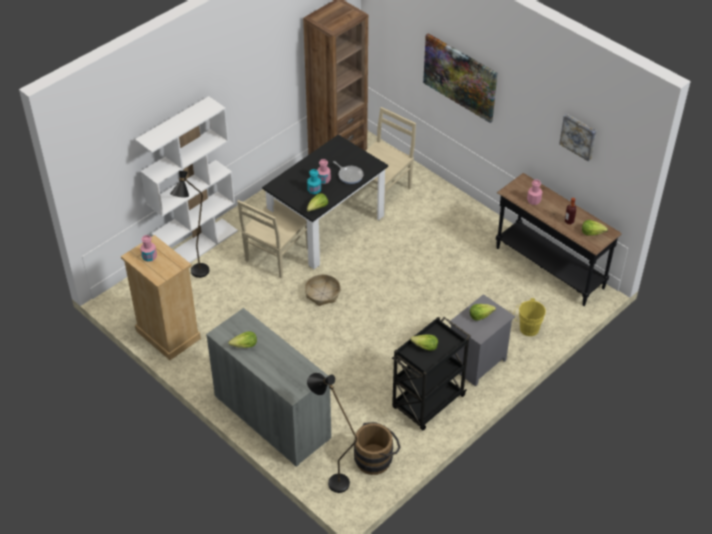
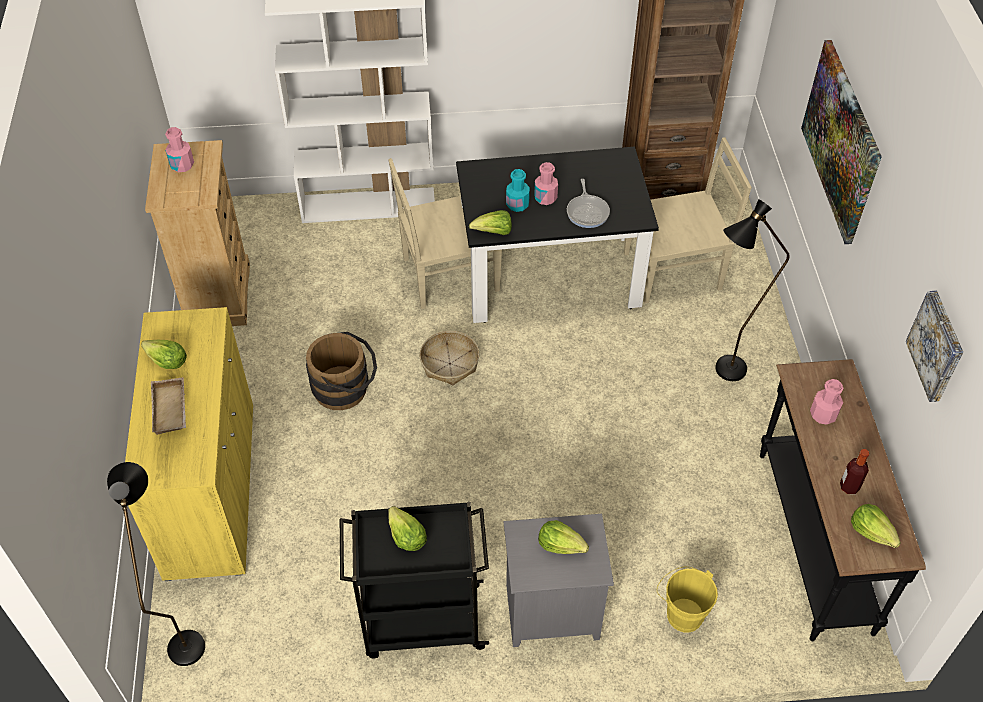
camera: 40 degrees right, 5 degrees up
black floor lamp [170,171,209,278] -> black floor lamp moved to [715,199,790,381]
grey cabinet [206,308,331,467] -> yellow cabinet [125,307,253,581]
brown bucket [354,422,401,475] -> brown bucket moved to [306,332,377,410]
none -> beige tray [151,377,186,435]

